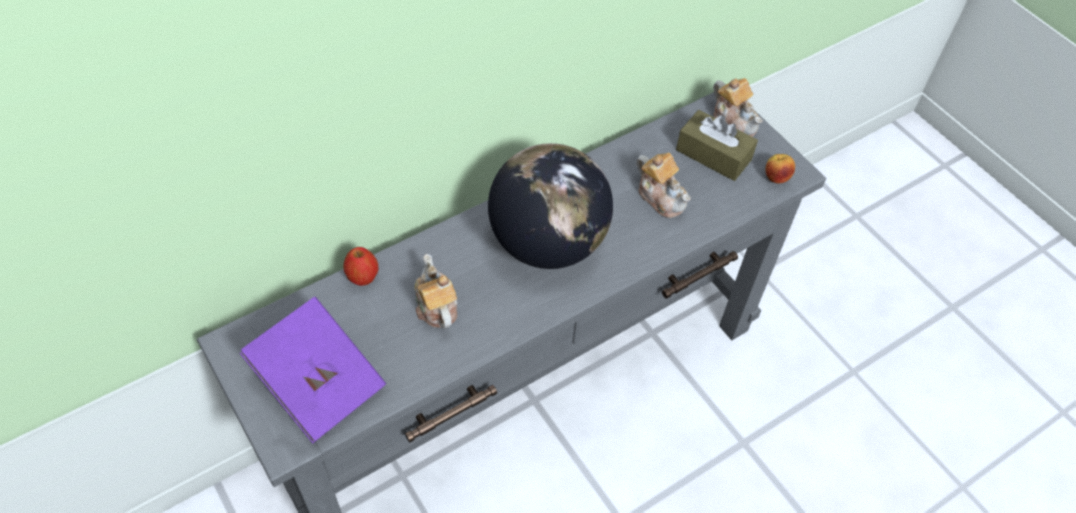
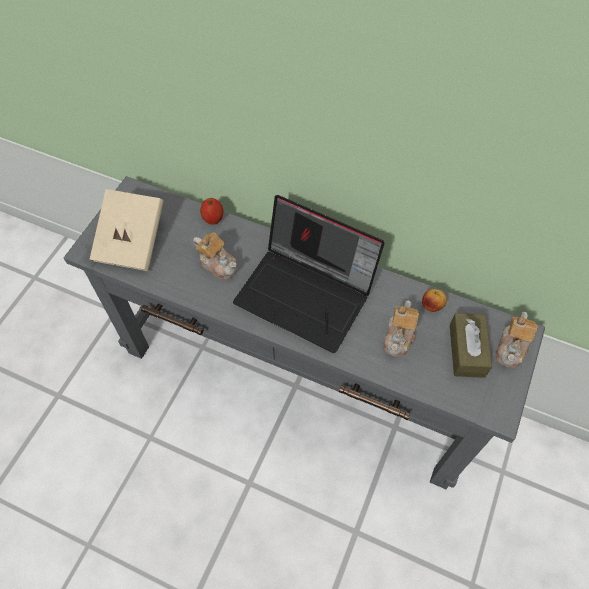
camera: 60 degrees right, 5 degrees up
purple book [240,297,386,443] -> beige book [90,189,164,271]
teapot [414,254,457,328] -> teapot turned 90 degrees clockwise [193,232,237,280]
globe [488,143,613,269] -> laptop [233,195,384,353]
apple [765,154,795,183] -> apple moved to [422,289,447,312]

